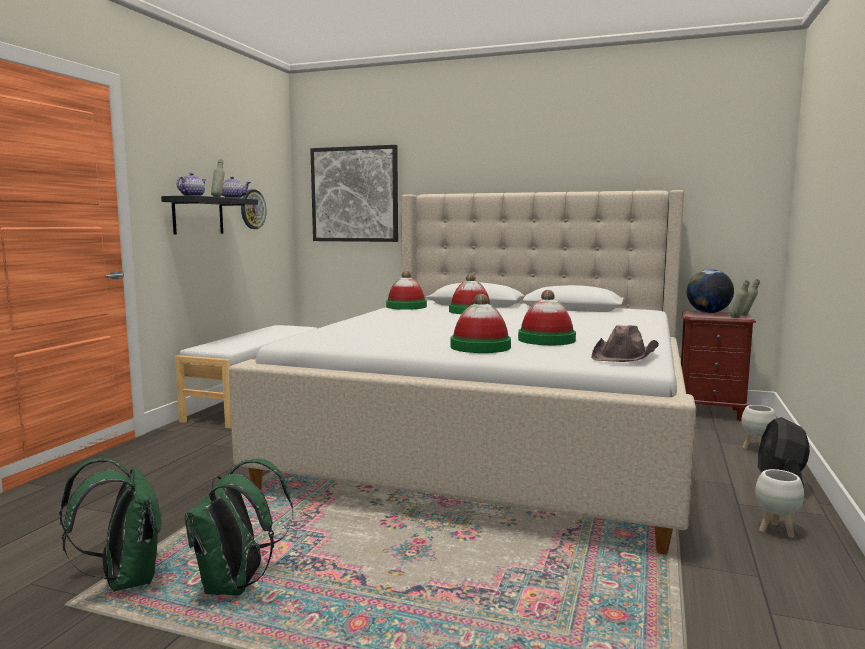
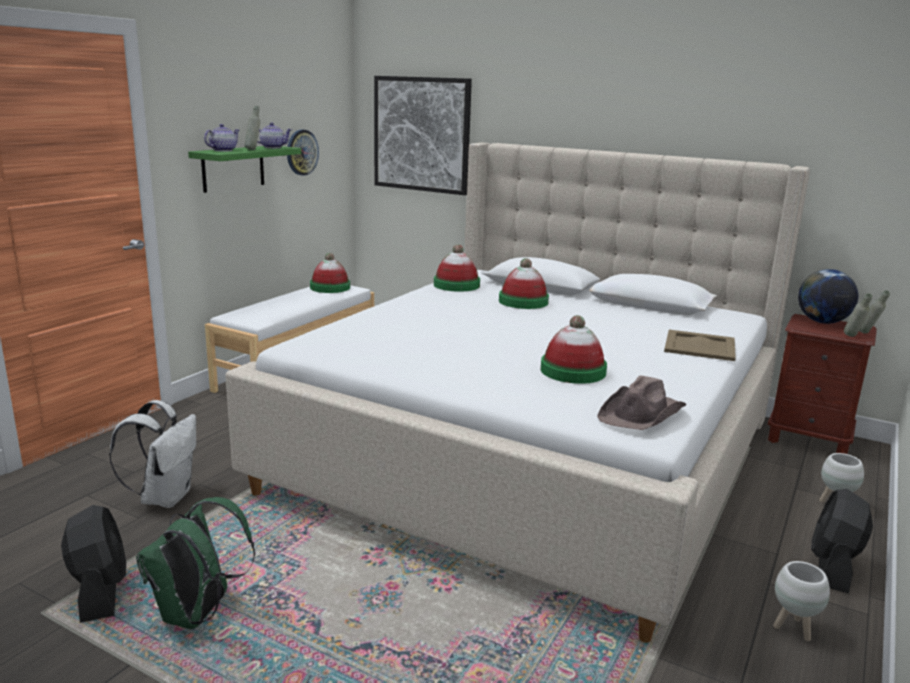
camera: 10 degrees right, 10 degrees up
green backpack [59,458,162,591] -> black fan [61,505,126,623]
black shelf [161,195,258,235] -> green shelf [188,146,301,193]
hat [451,294,511,353] -> hat moved to [310,253,350,293]
none -> white backpack [109,400,196,508]
none -> beige tray [664,330,736,361]

